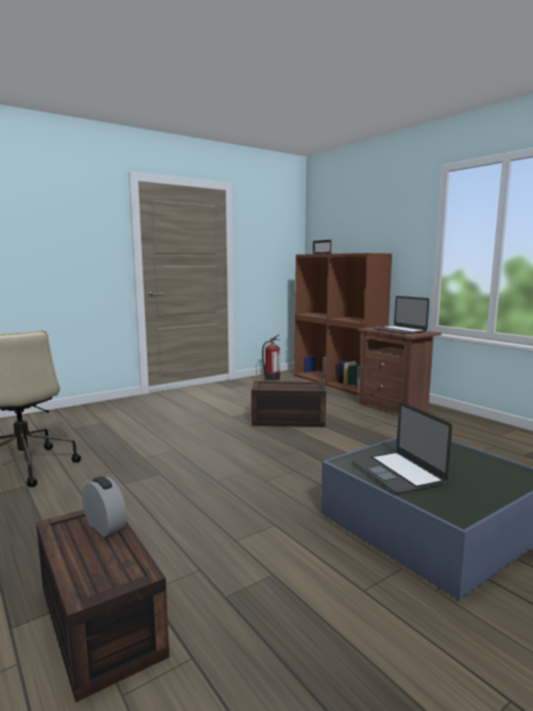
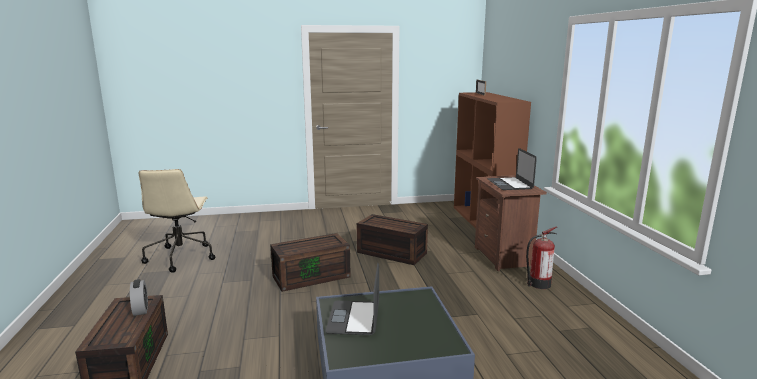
camera: 25 degrees right, 5 degrees up
fire extinguisher [262,335,280,381] -> fire extinguisher moved to [526,226,557,289]
none -> brown storage box [270,233,351,292]

